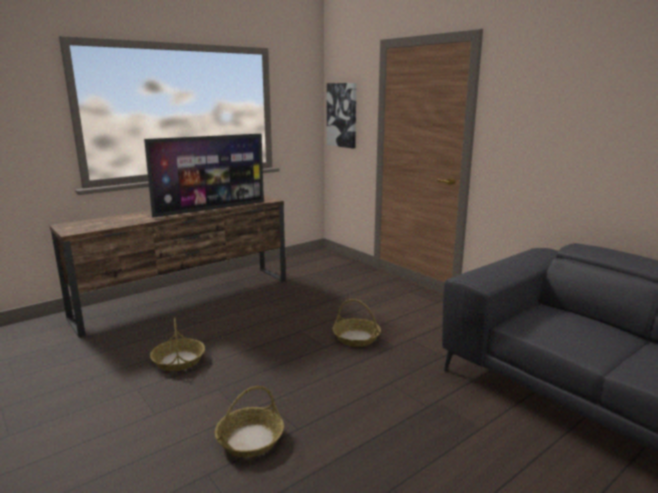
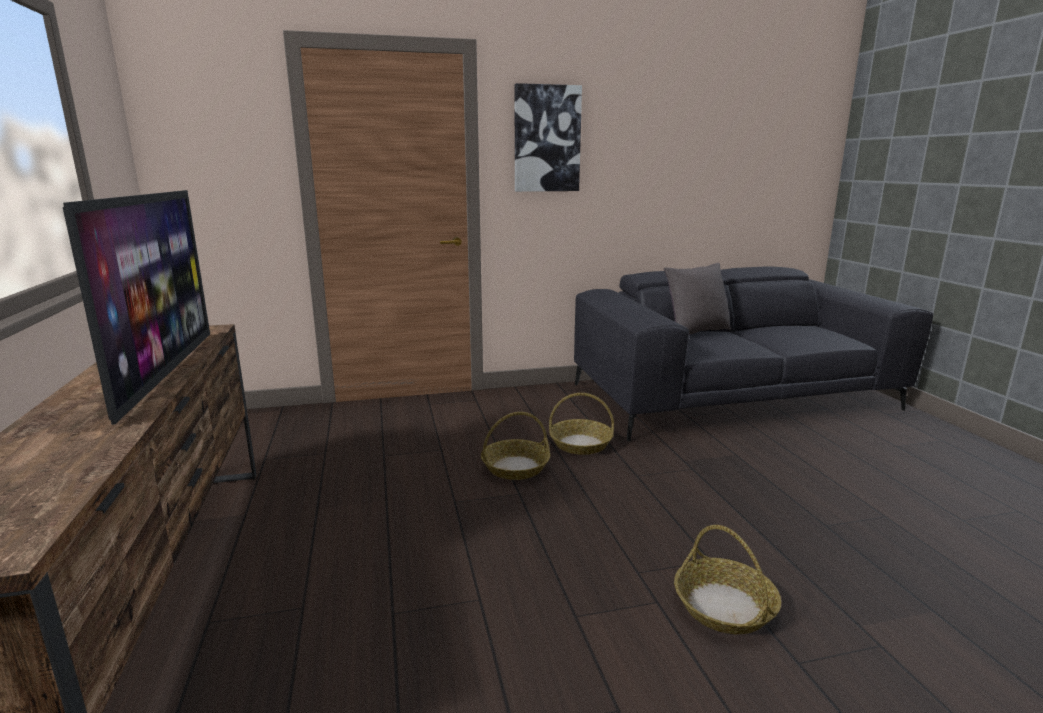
camera: 65 degrees left, 0 degrees up
basket [150,318,205,371] -> basket moved to [549,393,614,455]
picture [327,83,356,149] -> picture moved to [514,83,582,192]
none -> grey pillow [664,263,731,335]

